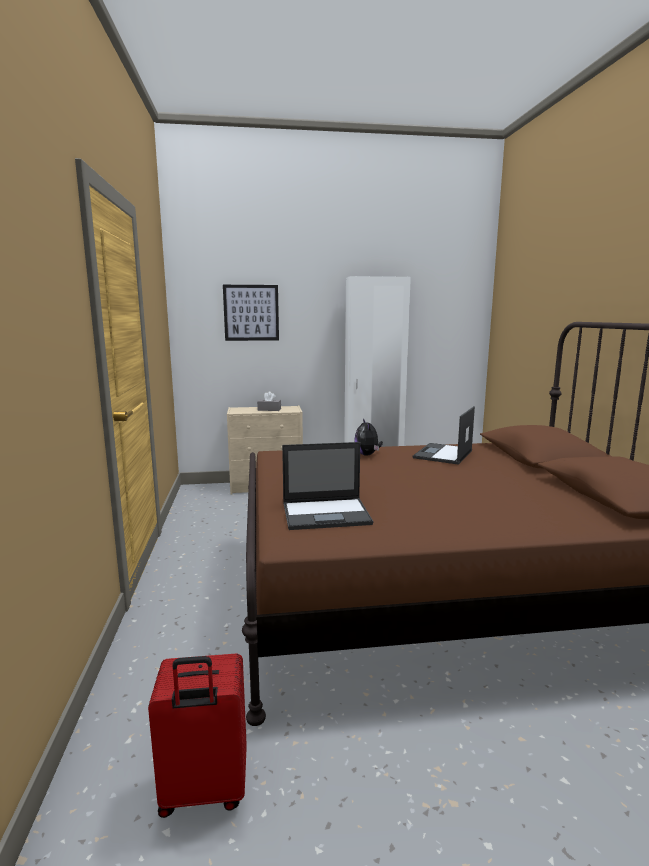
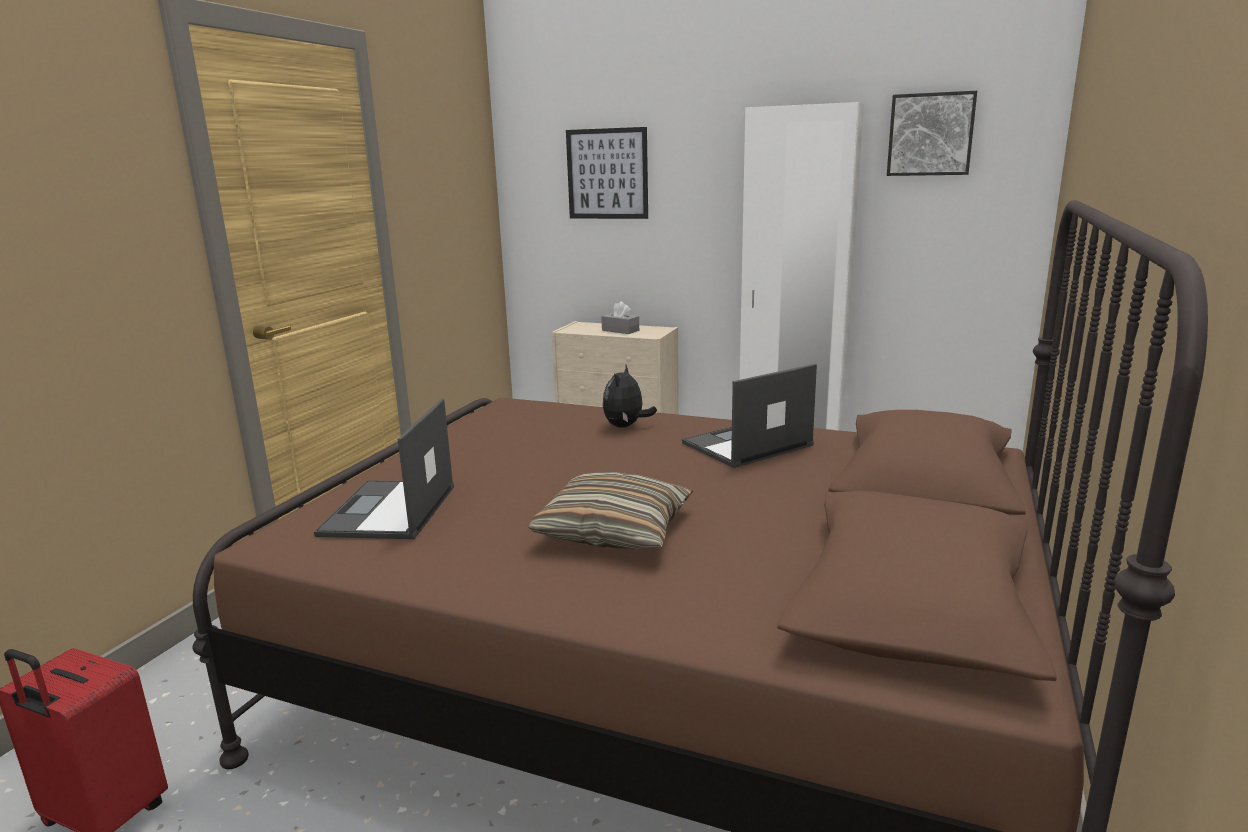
camera: 30 degrees right, 5 degrees up
laptop [282,442,373,530] -> laptop turned 75 degrees clockwise [314,398,454,539]
none -> pillow [528,472,693,549]
none -> picture [887,91,977,176]

